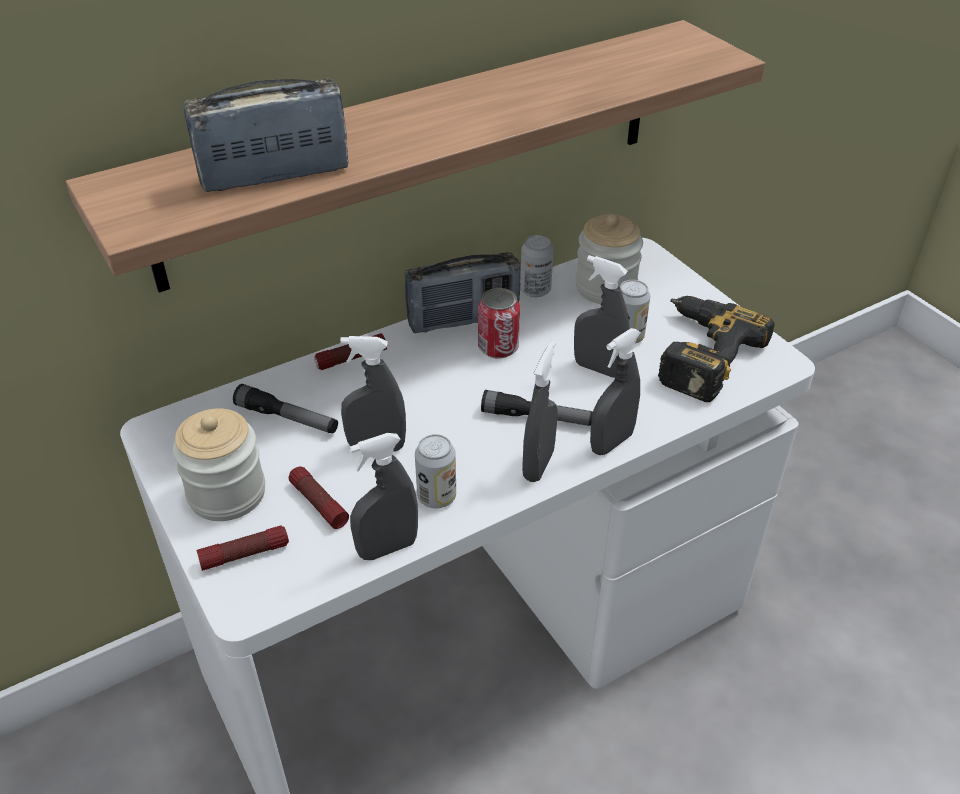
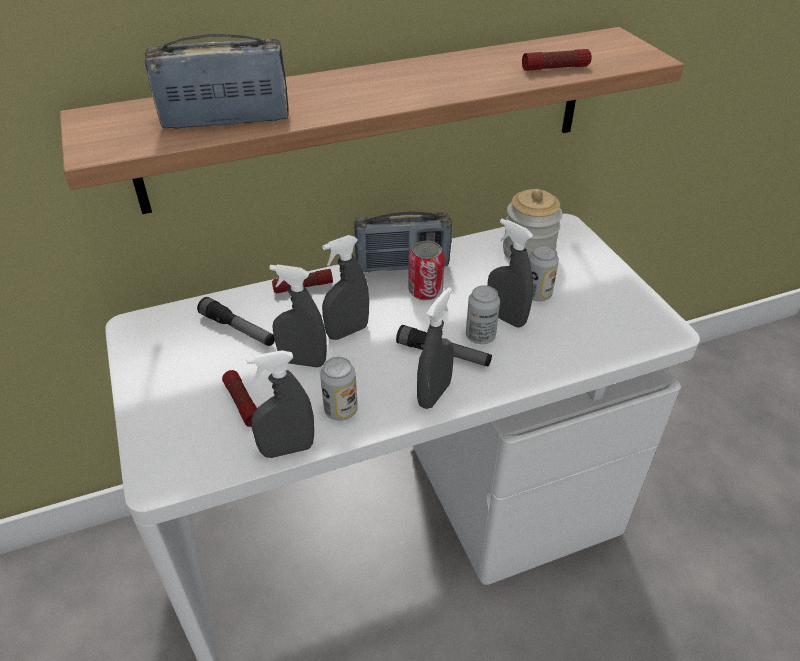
camera: 10 degrees right, 0 degrees up
jar [173,408,265,521] -> none
flashlight [197,525,289,571] -> flashlight moved to [522,49,592,71]
can [520,235,553,297] -> can moved to [466,285,500,344]
grey spray bottle [590,328,641,455] -> grey spray bottle moved to [322,235,369,340]
power drill [658,296,775,402] -> none

